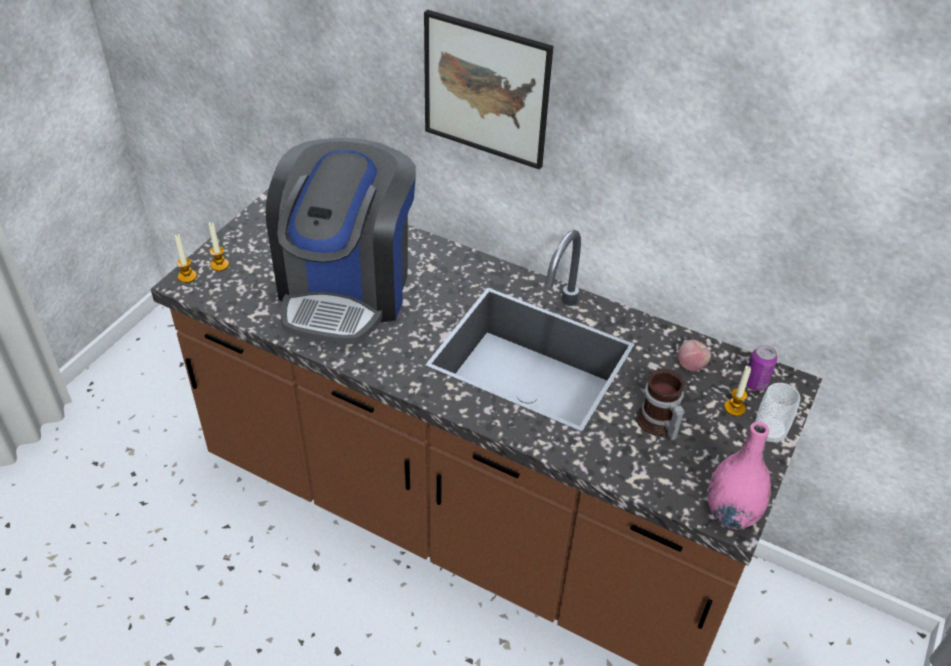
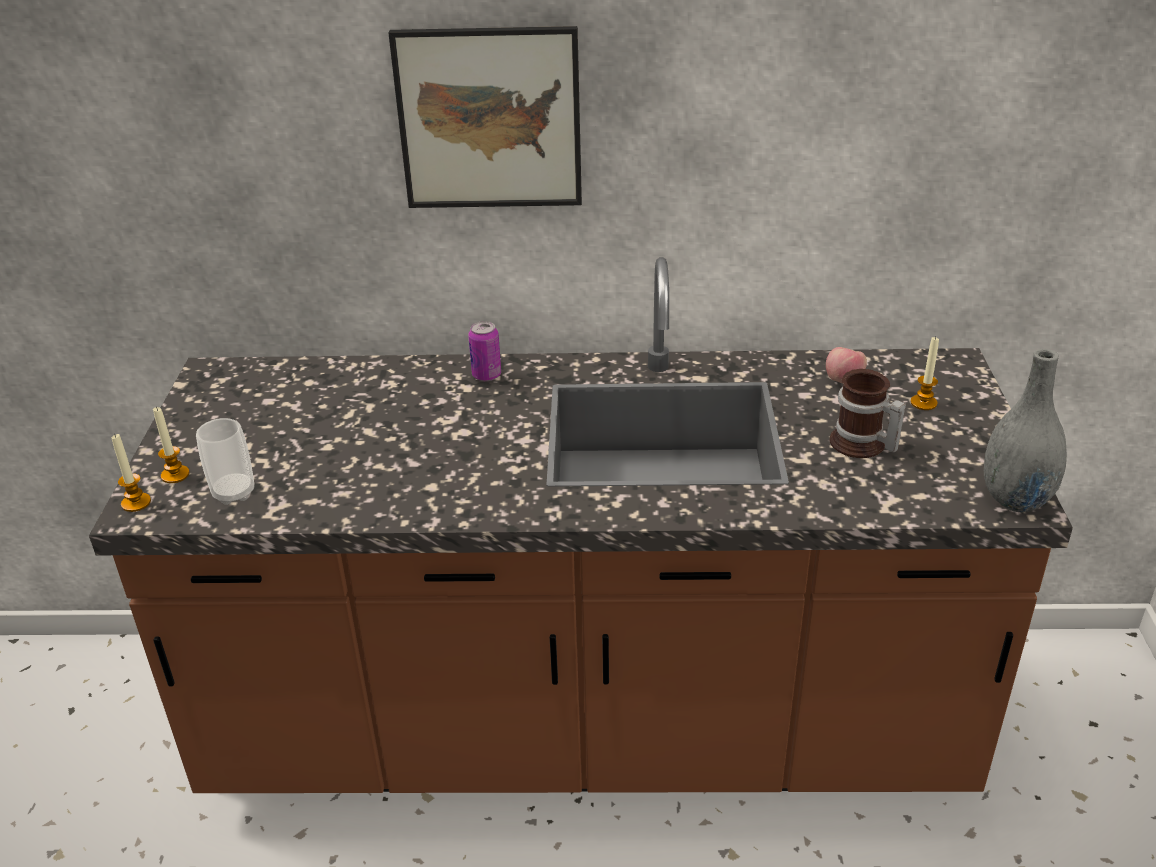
camera: 25 degrees left, 10 degrees down
coffee machine [266,138,416,344] -> none
pink vase [708,422,771,529] -> grey vase [984,349,1067,512]
can [746,345,777,391] -> can moved to [468,321,501,381]
cup [755,383,800,443] -> cup moved to [196,418,254,505]

